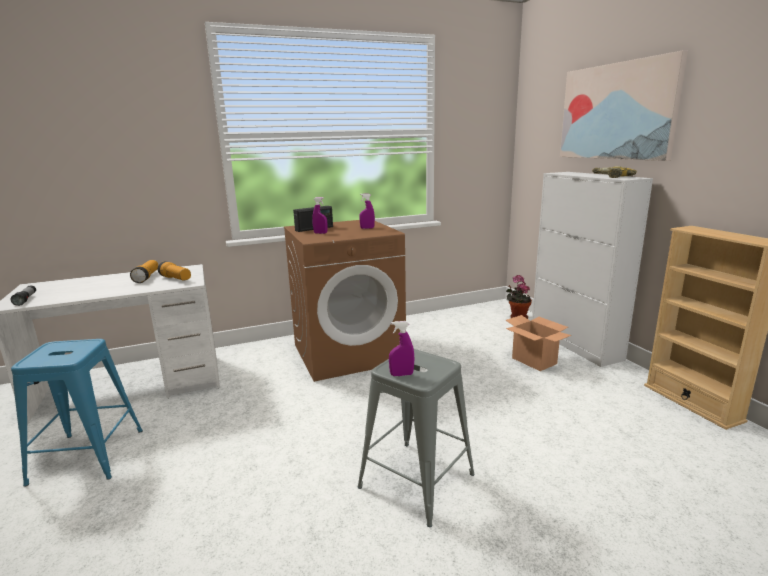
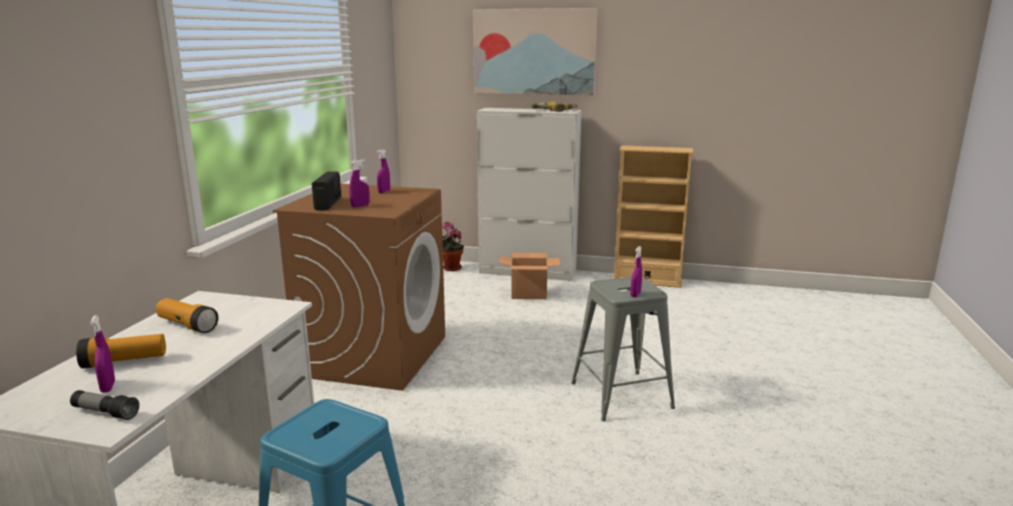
camera: 55 degrees left, 0 degrees up
flashlight [158,261,191,280] -> flashlight moved to [76,334,166,368]
none -> purple spray bottle [90,315,115,393]

